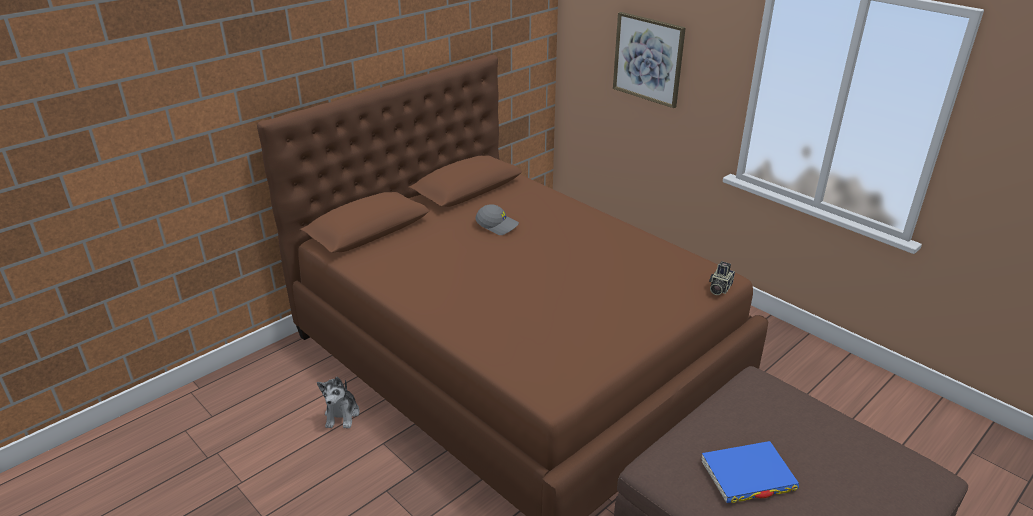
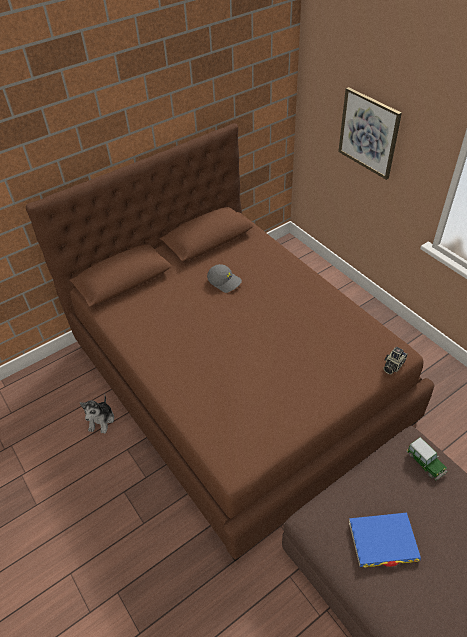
camera: 10 degrees right, 15 degrees up
none -> toy car [406,437,448,480]

